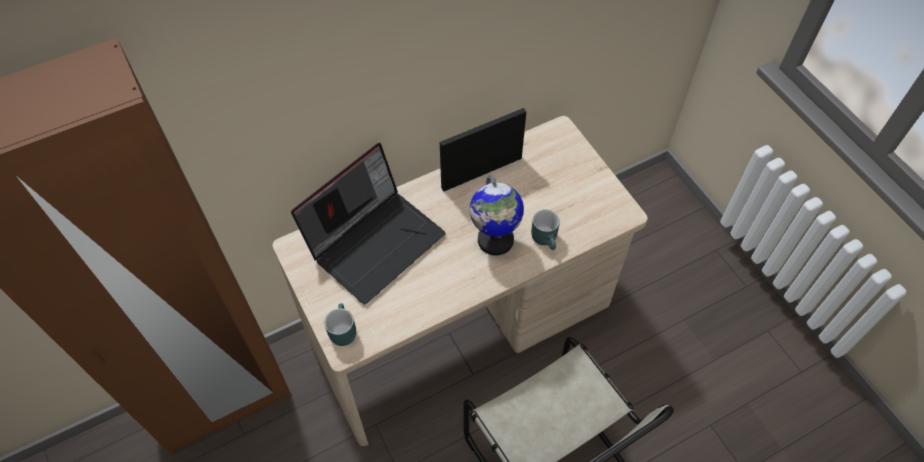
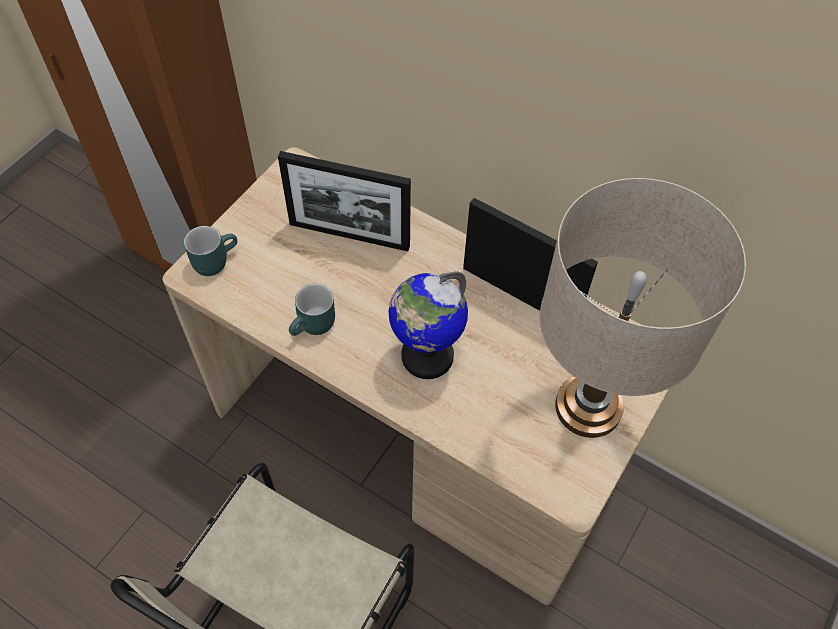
camera: 60 degrees right, 0 degrees up
laptop [291,143,446,305] -> picture frame [278,151,411,251]
turquoise mug [531,209,560,250] -> turquoise mug moved to [289,284,335,336]
none -> beige table lamp [540,178,746,438]

